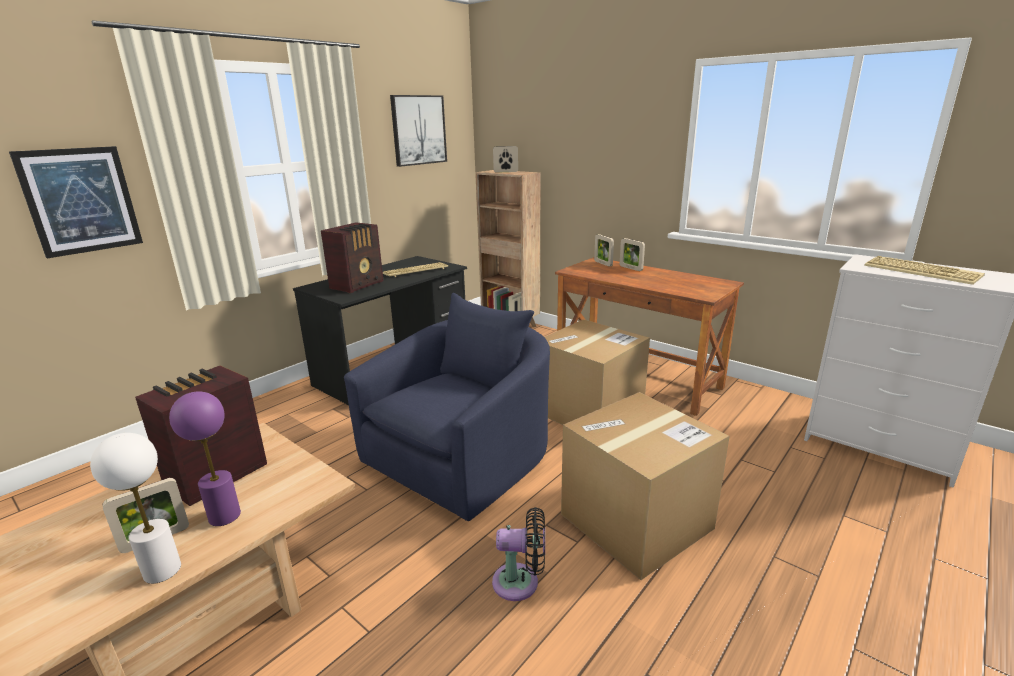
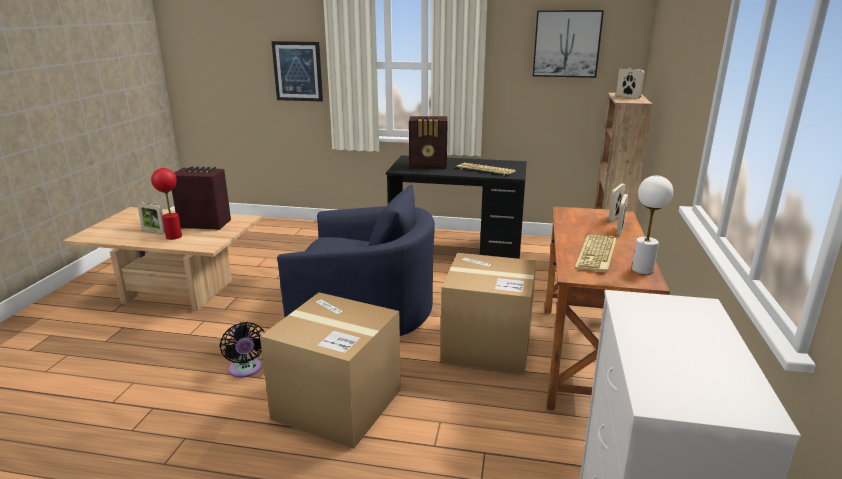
camera: 60 degrees right, 0 degrees up
white table lamp [90,433,181,584] -> white table lamp moved to [632,176,673,274]
purple table lamp [169,391,241,526] -> red table lamp [151,168,182,240]
keyboard [864,256,985,285] -> keyboard moved to [574,235,617,271]

